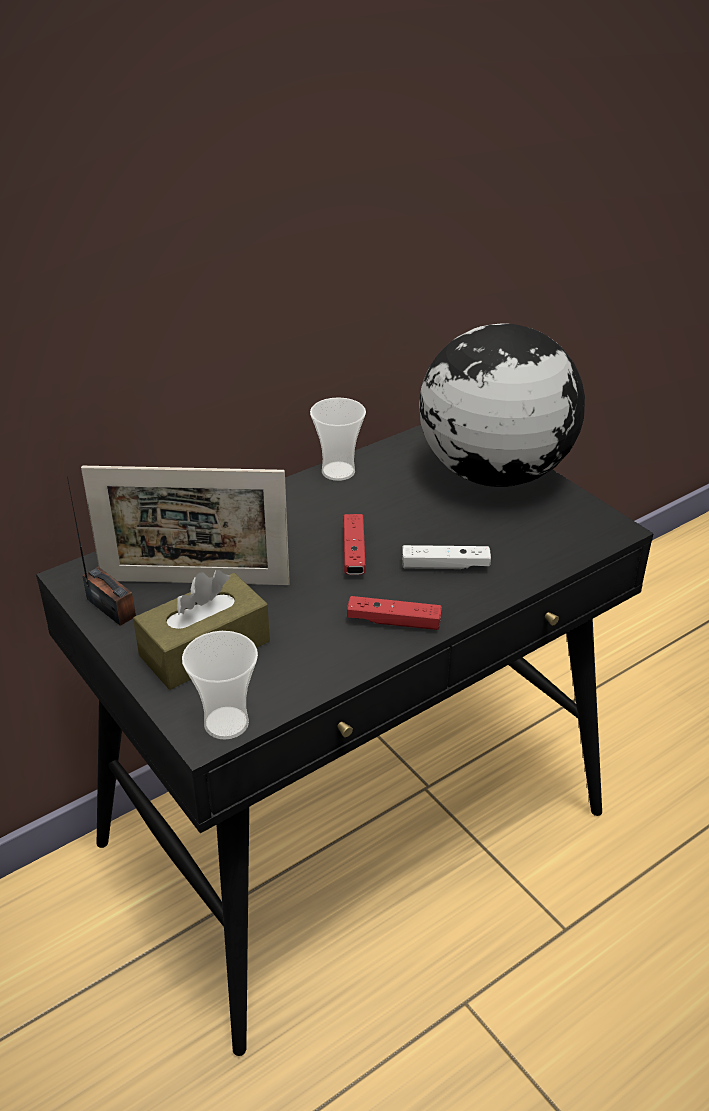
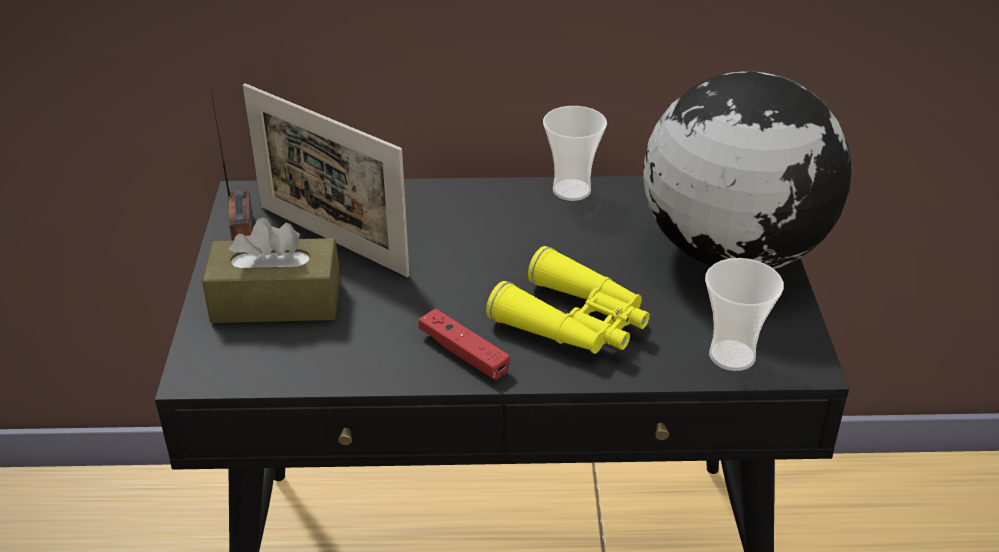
camera: 35 degrees right, 0 degrees up
cup [182,631,258,740] -> cup moved to [705,258,784,371]
red game controller [344,514,366,575] -> none
white game controller [402,545,491,569] -> yellow binoculars [486,246,650,354]

